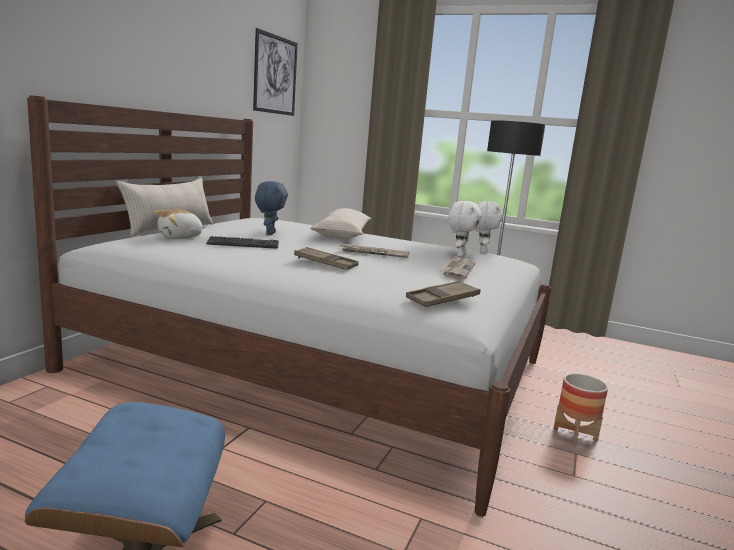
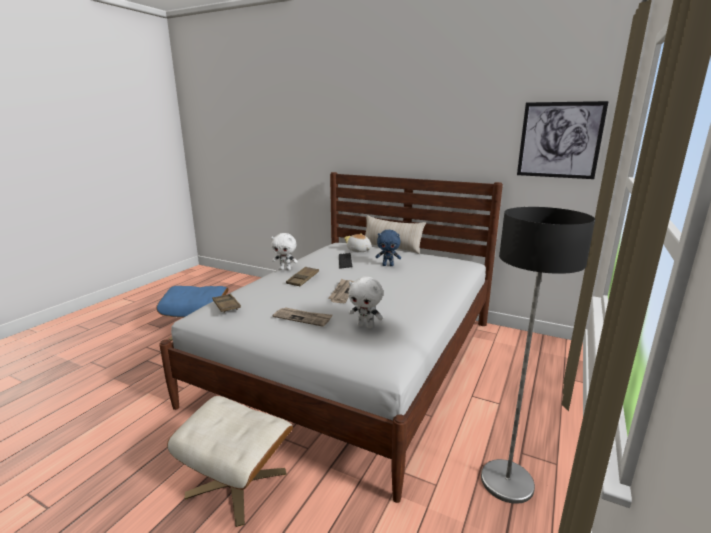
camera: 95 degrees right, 5 degrees up
beige pillow [310,208,371,239] -> none
white plush toy [476,201,503,253] -> white plush toy moved to [271,233,298,270]
planter [553,374,608,445] -> beige ottoman [167,396,293,527]

